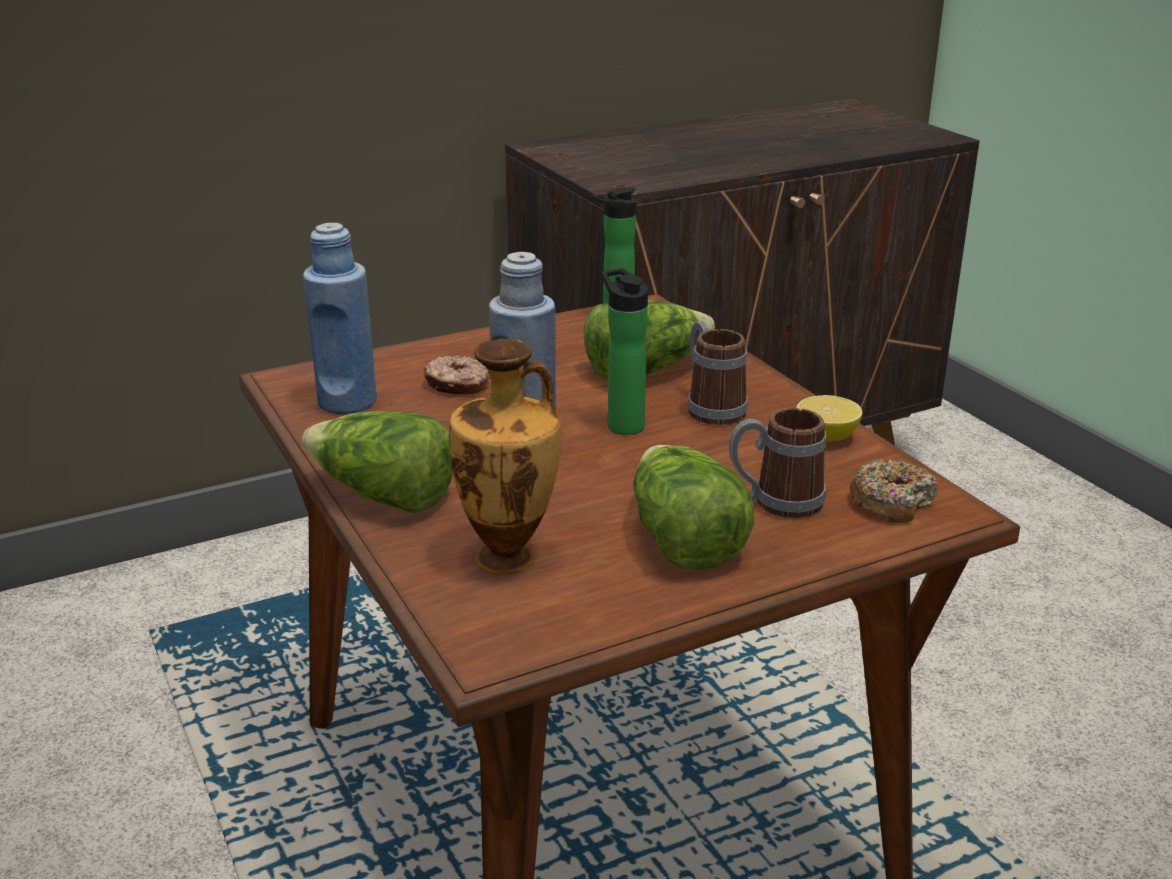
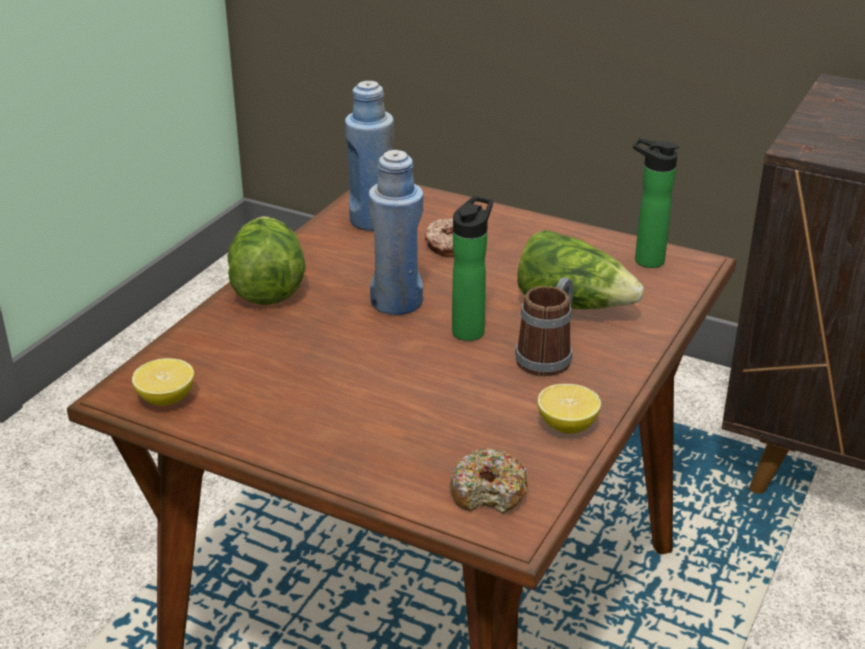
camera: 55 degrees right, 5 degrees up
vase [449,339,561,575] -> none
lettuce [633,445,754,570] -> none
mug [729,408,826,518] -> none
none -> lemon [132,358,194,406]

